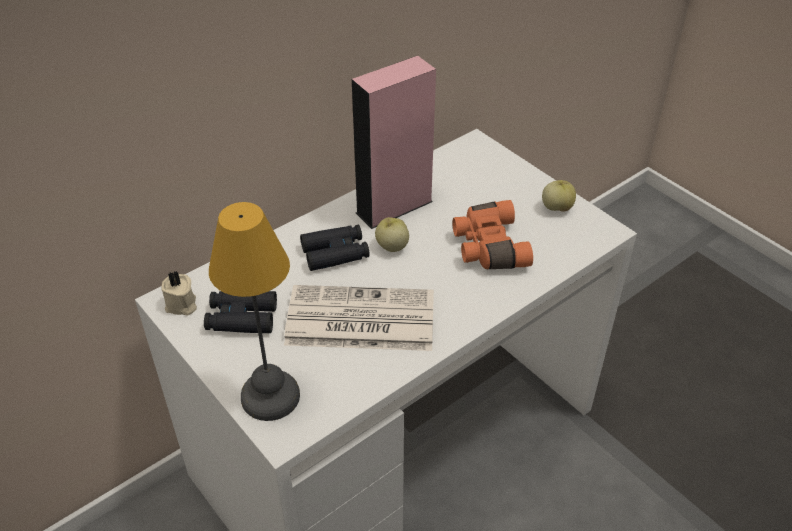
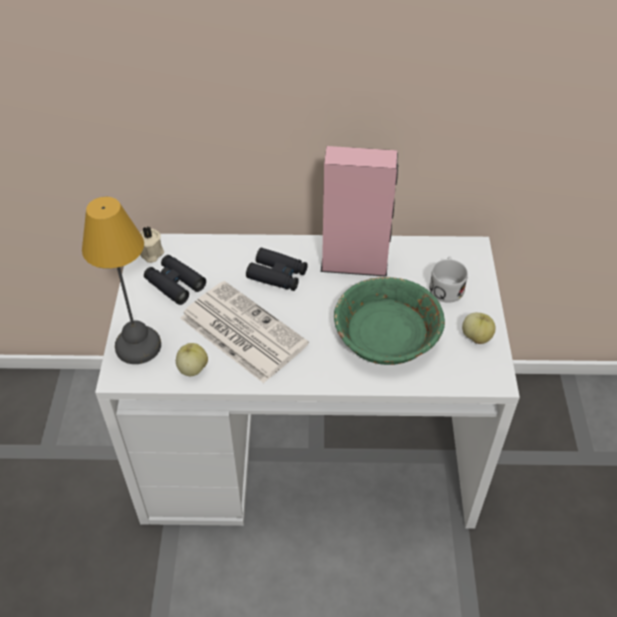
camera: 40 degrees right, 5 degrees up
apple [375,217,409,252] -> apple moved to [176,343,208,376]
orange binoculars [452,200,533,269] -> green bowl [334,277,445,365]
none -> white mug [429,256,468,303]

